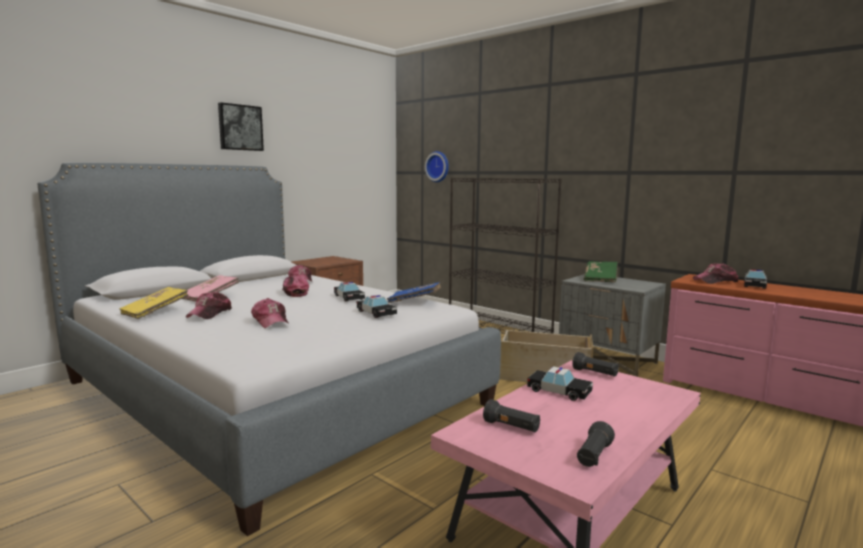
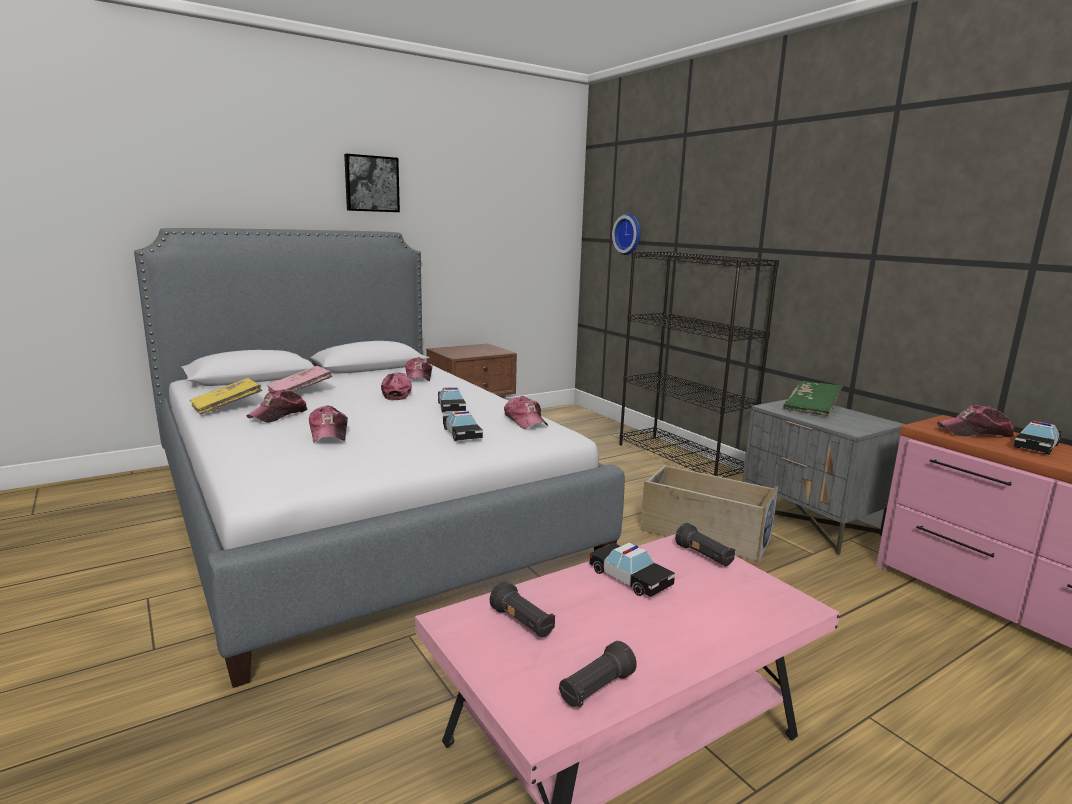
camera: 15 degrees right, 5 degrees up
blue book [387,282,441,303] -> cap [504,396,548,429]

